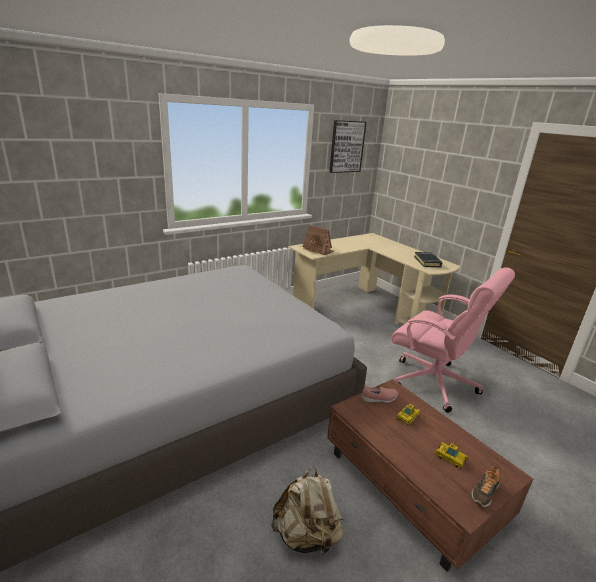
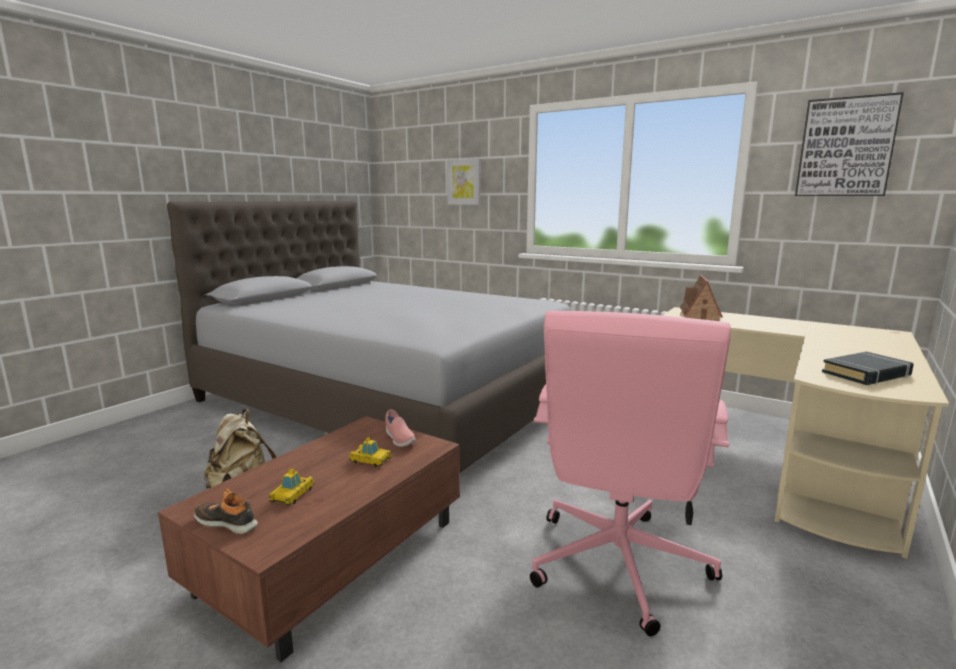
camera: 70 degrees right, 10 degrees down
none -> picture [447,158,480,205]

